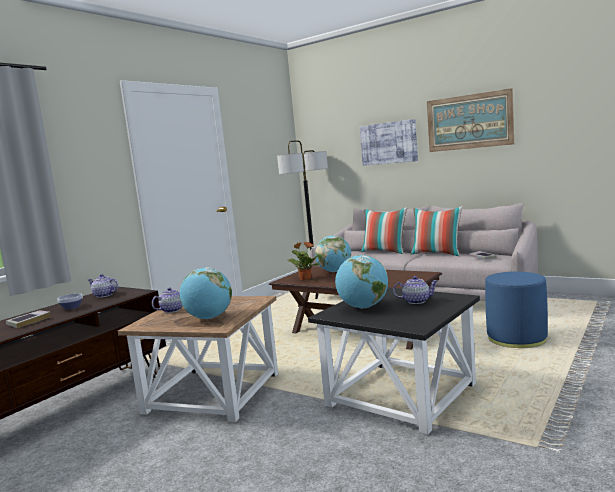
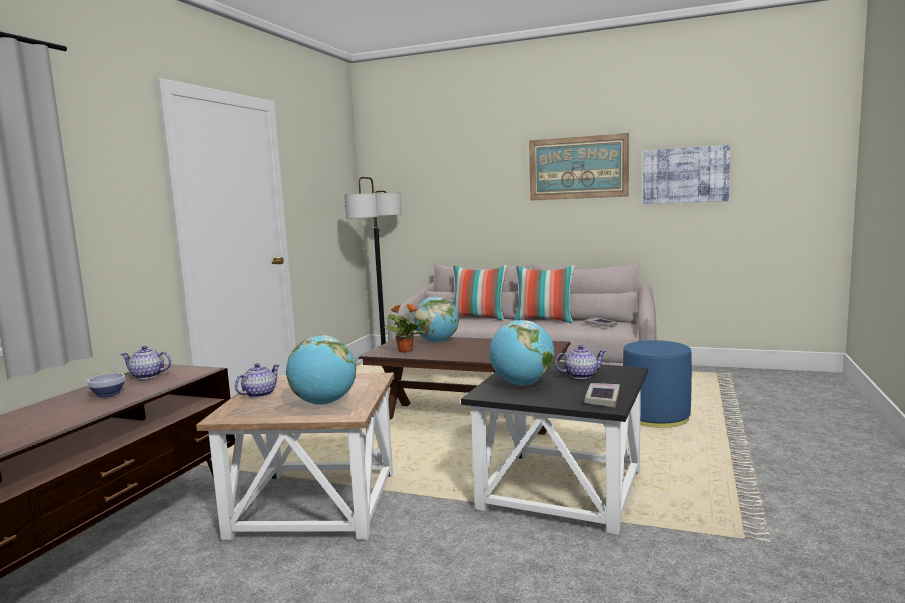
camera: 15 degrees left, 0 degrees up
book [6,310,51,328] -> book moved to [584,383,620,407]
picture [360,119,418,166] -> picture moved to [643,145,730,204]

